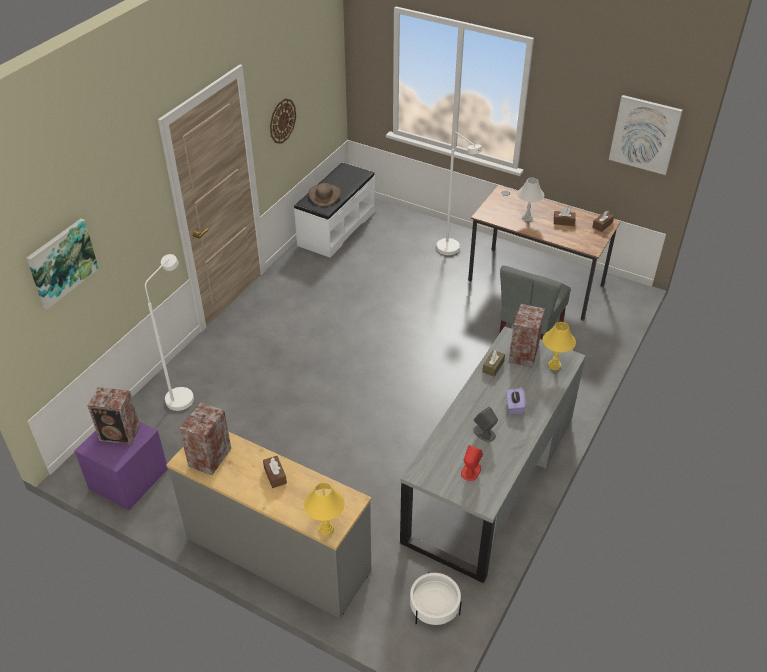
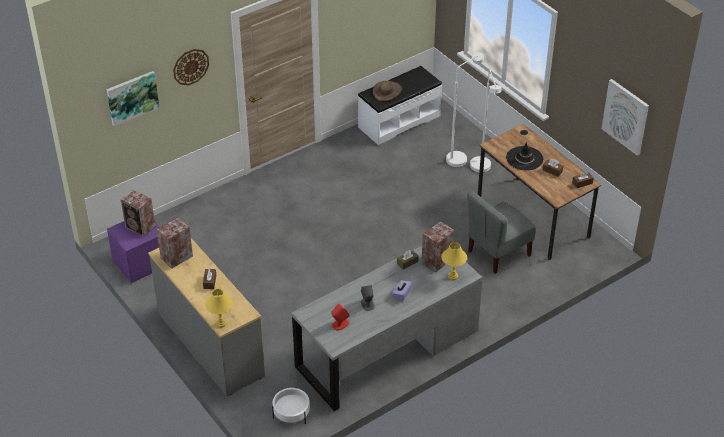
camera: 25 degrees right, 0 degrees up
white floor lamp [145,254,194,411] -> white floor lamp moved to [446,52,484,167]
wall clock [270,99,296,144] -> wall clock moved to [173,49,209,85]
white table lamp [517,178,544,221] -> black hat [506,142,543,170]

